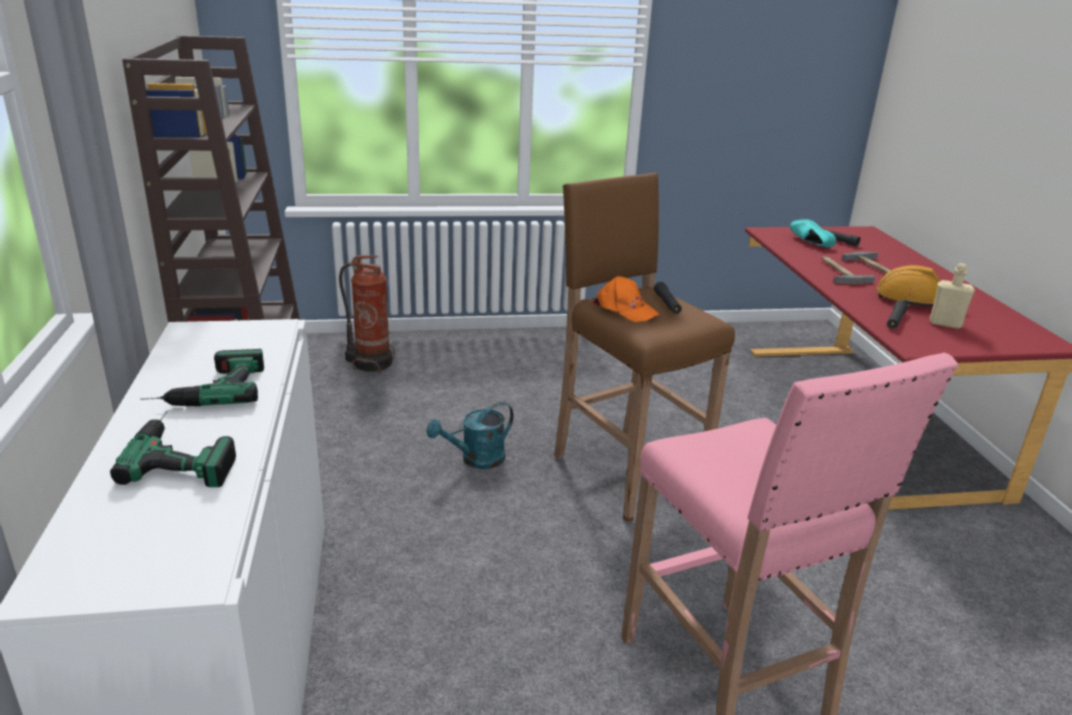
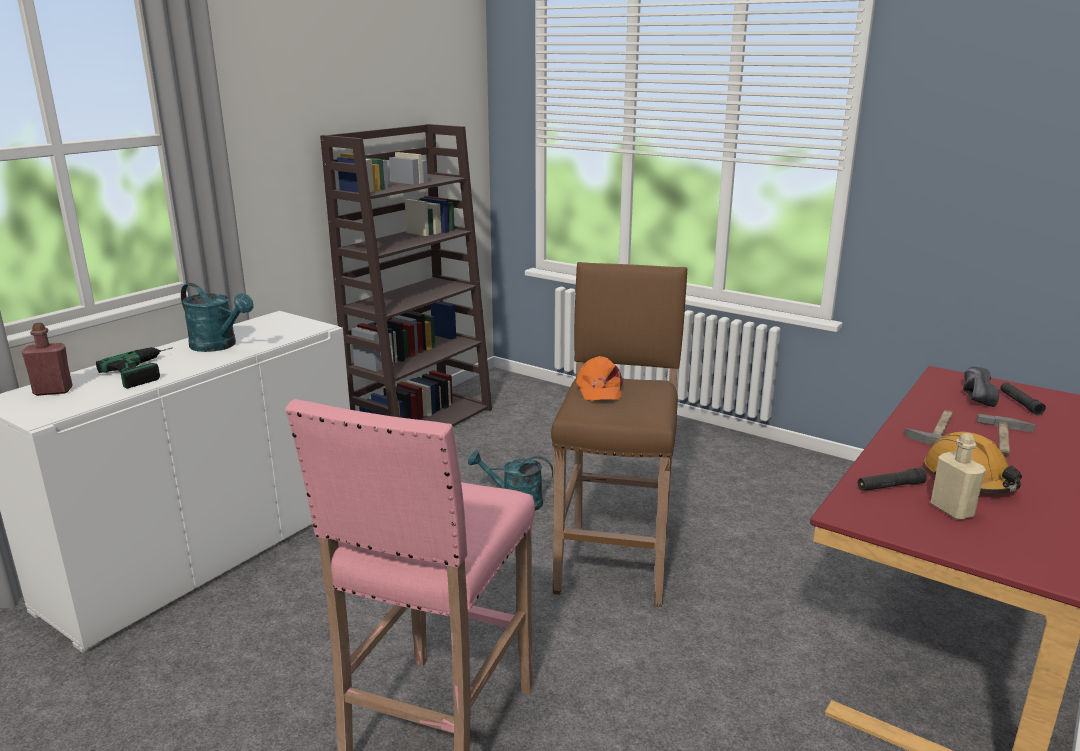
camera: 45 degrees right, 5 degrees down
power drill [140,349,264,406] -> turquoise watering can [181,283,254,352]
fire extinguisher [339,255,395,373] -> none
black flashlight [654,282,682,314] -> none
turquoise shoe [790,219,836,247] -> black shoe [963,367,999,407]
none -> red bottle [22,323,73,396]

